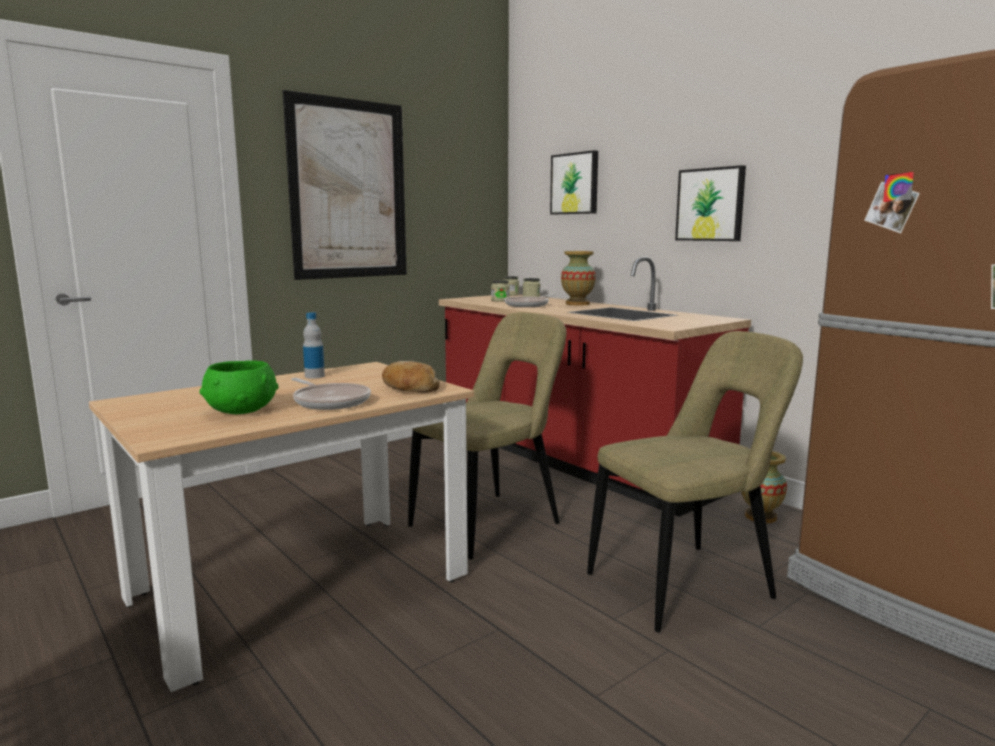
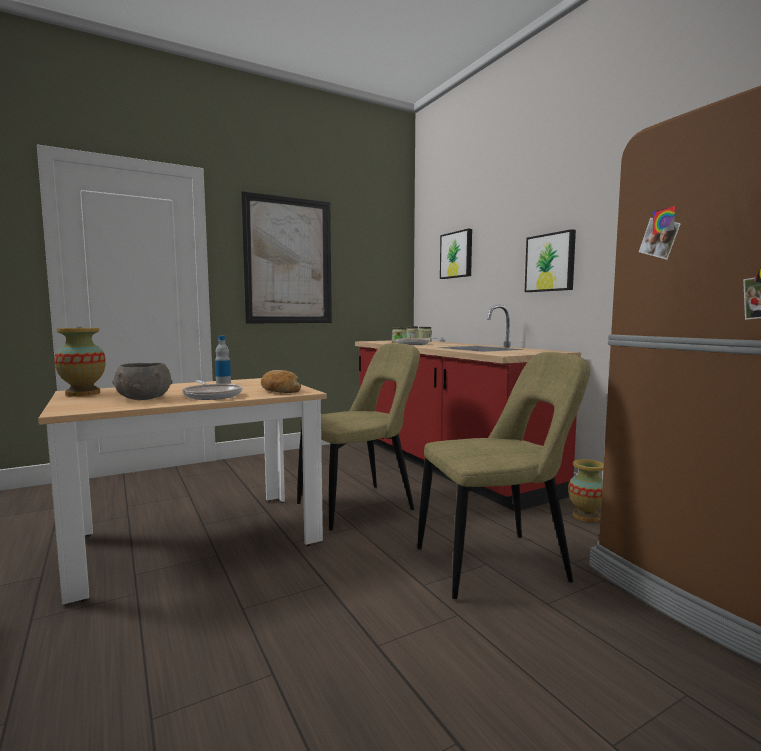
camera: 10 degrees right, 5 degrees down
green bowl [200,360,278,414] -> grey bowl [113,363,173,400]
vase [561,251,596,305] -> vase moved to [54,328,106,396]

